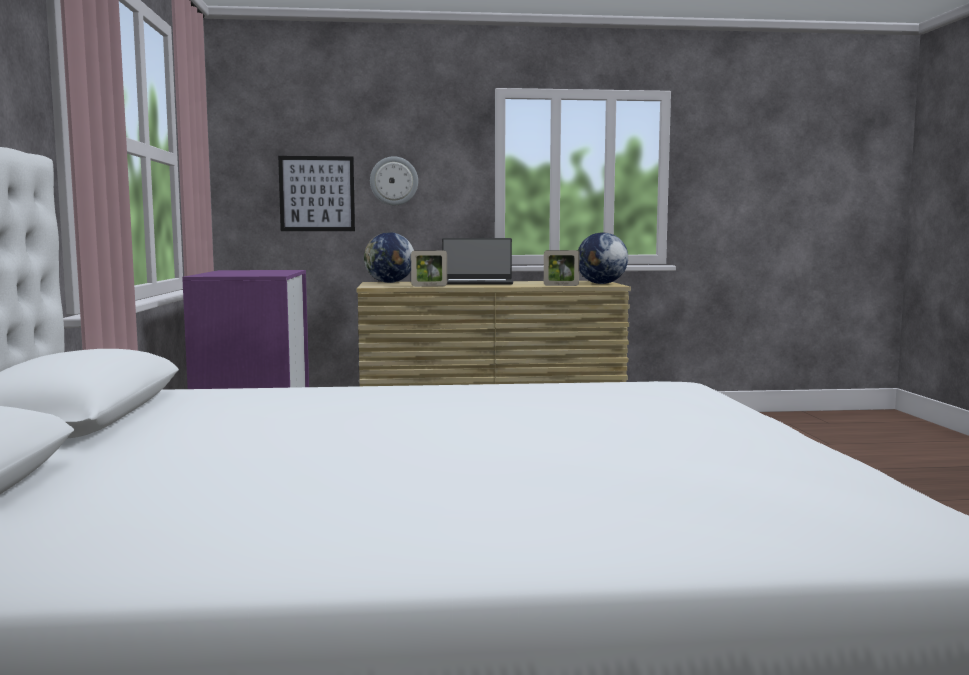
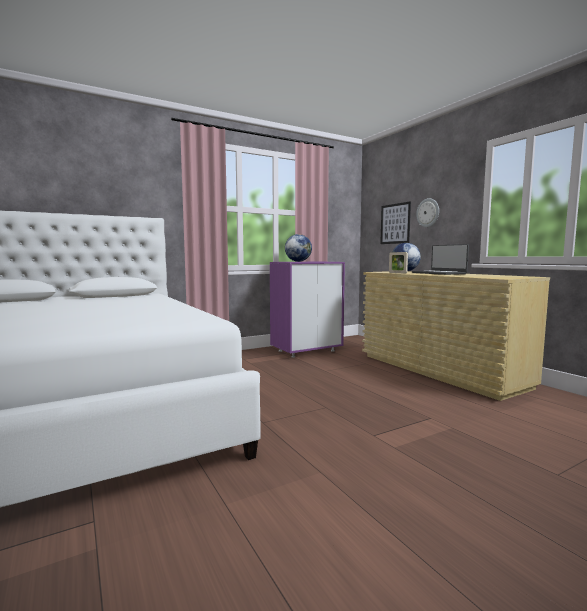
camera: 65 degrees right, 0 degrees up
picture frame [544,250,579,286] -> none
globe [577,232,628,284] -> globe moved to [285,234,312,262]

